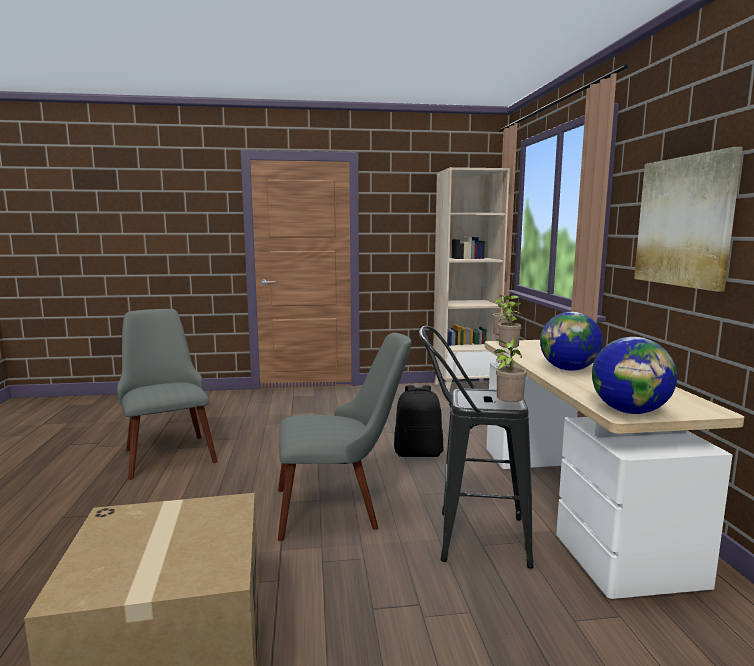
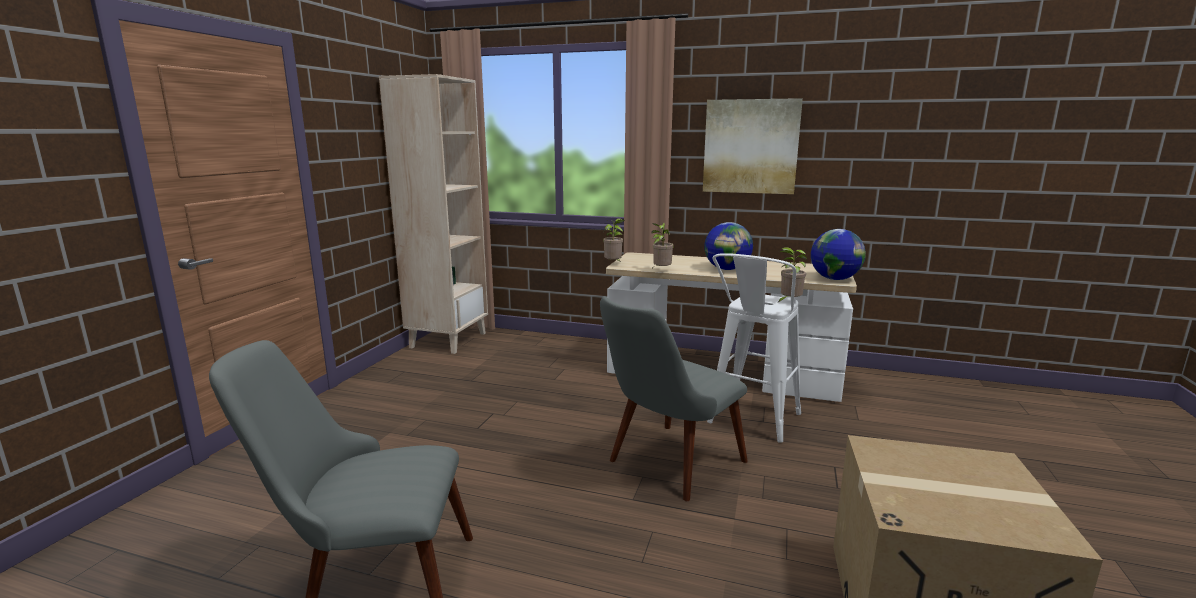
camera: 65 degrees left, 5 degrees up
grey chair [278,333,411,541] -> grey chair turned 150 degrees counterclockwise [600,296,748,501]
black backpack [394,385,444,457] -> none
black stool [419,326,534,569] -> white stool [707,253,801,443]

